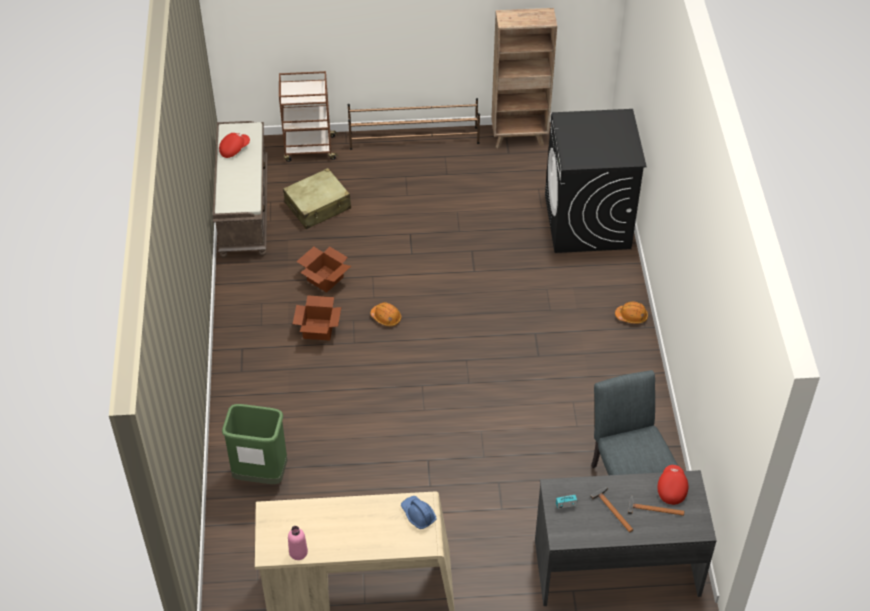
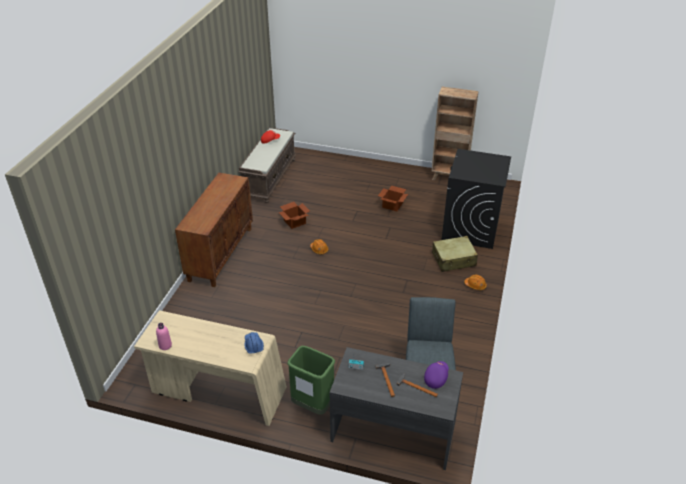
camera: 20 degrees right, 10 degrees down
green trash can [222,404,287,484] -> green trash can moved to [287,346,335,415]
brown cart [279,71,338,162] -> none
beige suitcase [283,168,351,229] -> beige suitcase moved to [432,236,478,272]
cardboard box [293,295,341,341] -> cardboard box moved to [378,185,408,211]
brown shoe rack [348,98,480,150] -> none
red cap [658,465,688,505] -> purple cap [424,361,449,389]
none -> brown cabinet [175,173,253,287]

